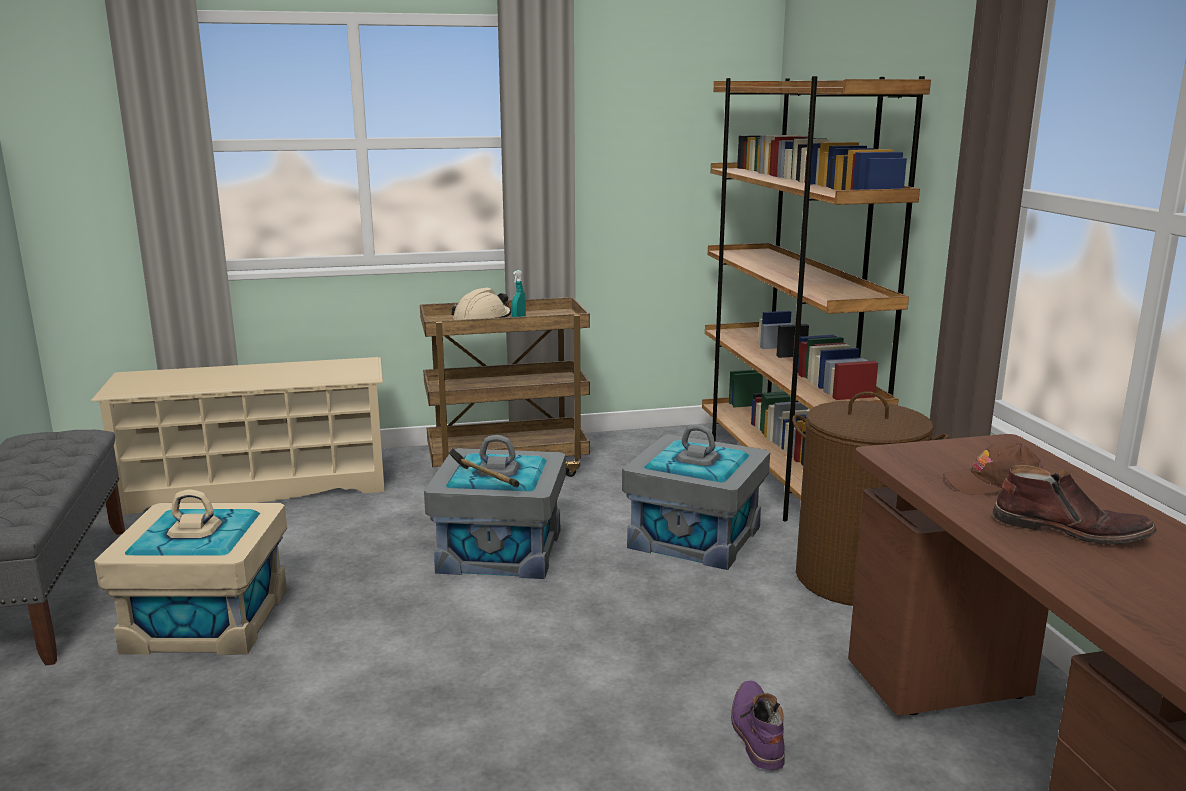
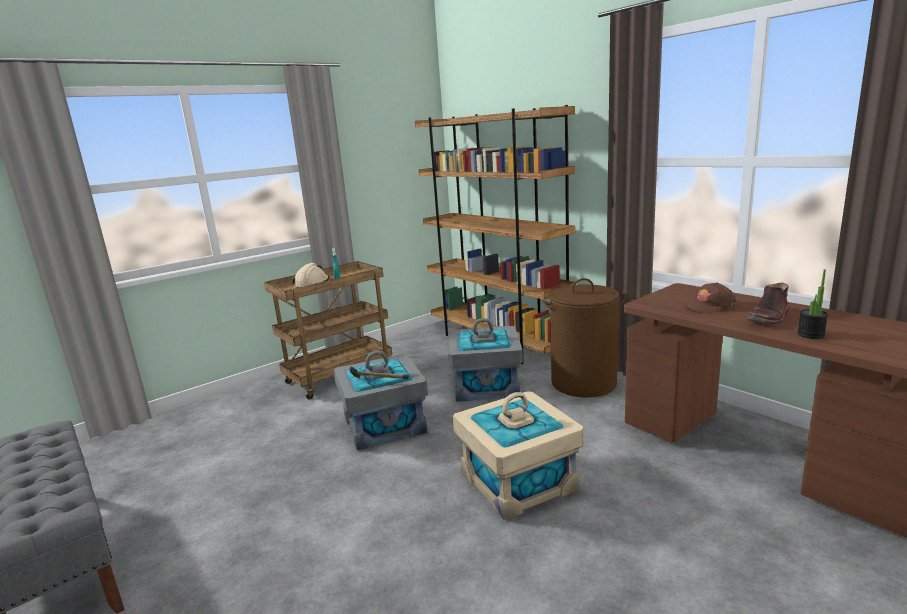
camera: 25 degrees left, 0 degrees up
beige shoe rack [91,357,385,515] -> none
beige storage box [94,490,287,655] -> beige storage box moved to [453,391,583,520]
purple boot [731,681,785,770] -> none
brown boot [993,465,1157,545] -> brown boot turned 135 degrees clockwise [747,282,788,324]
none -> potted plant [797,269,828,339]

